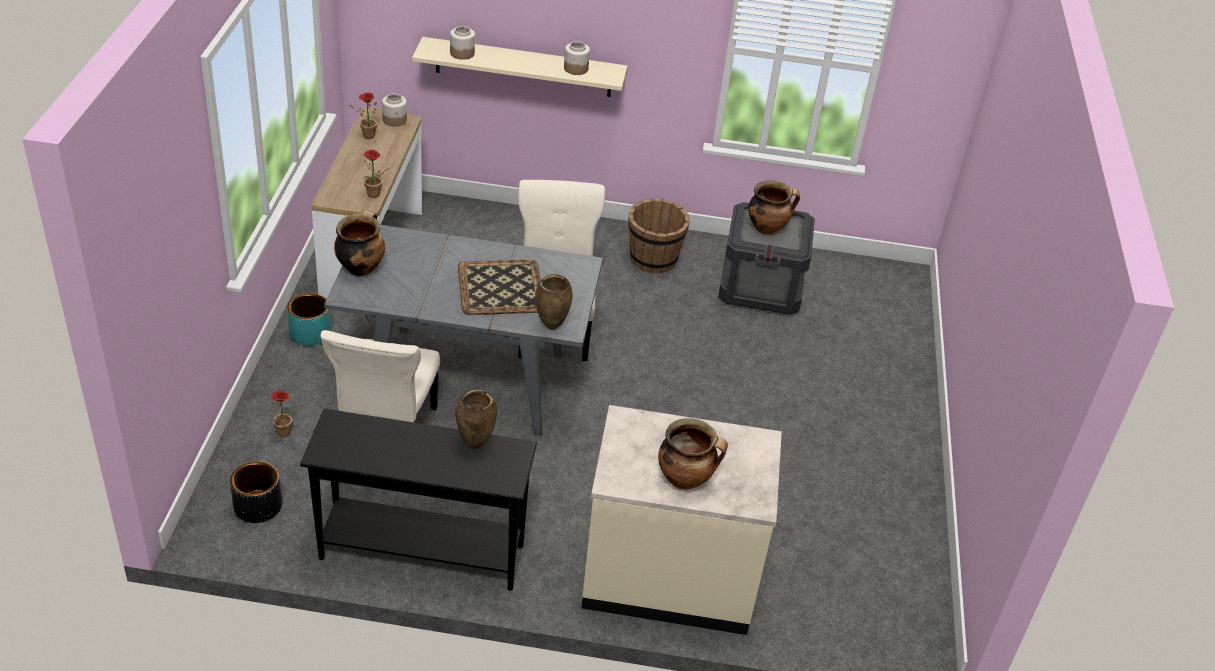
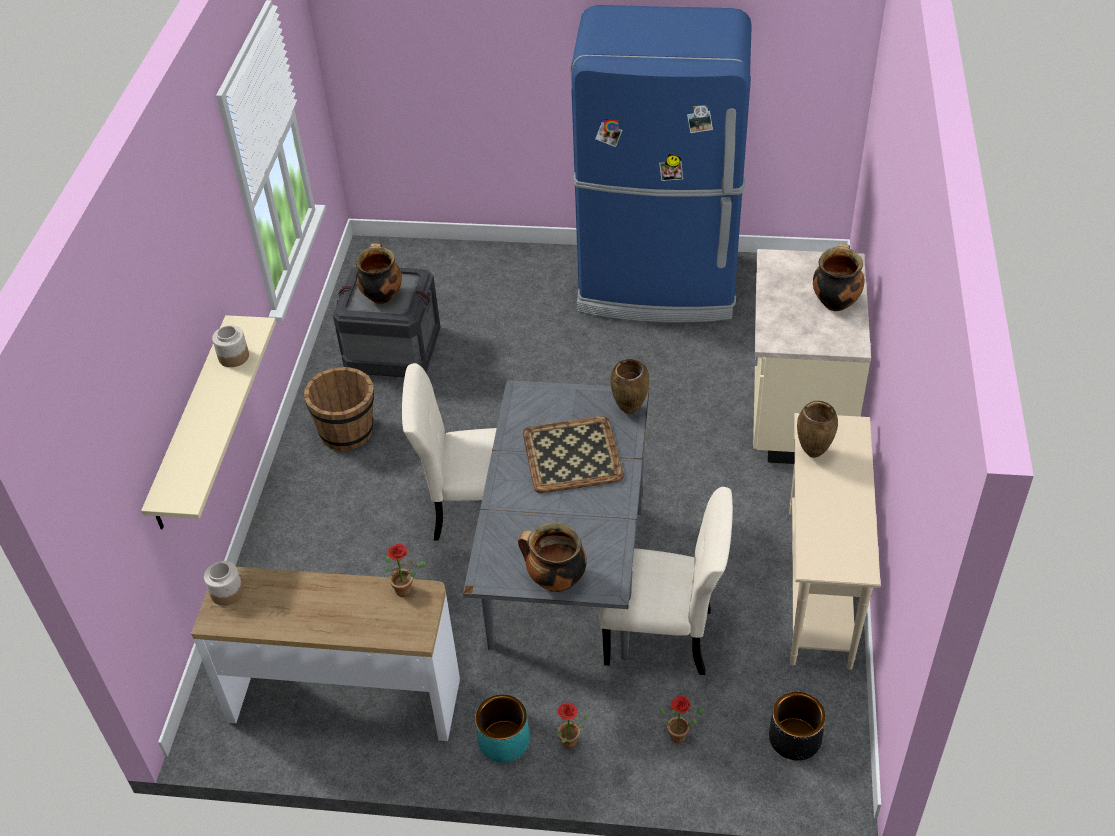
camera: 85 degrees left, 5 degrees up
black console table [300,409,537,591] -> beige console table [789,413,881,670]
potted plant [349,93,377,139] -> potted plant moved to [555,702,589,749]
jar [450,26,475,60] -> none
none -> blue fridge [571,5,752,323]

